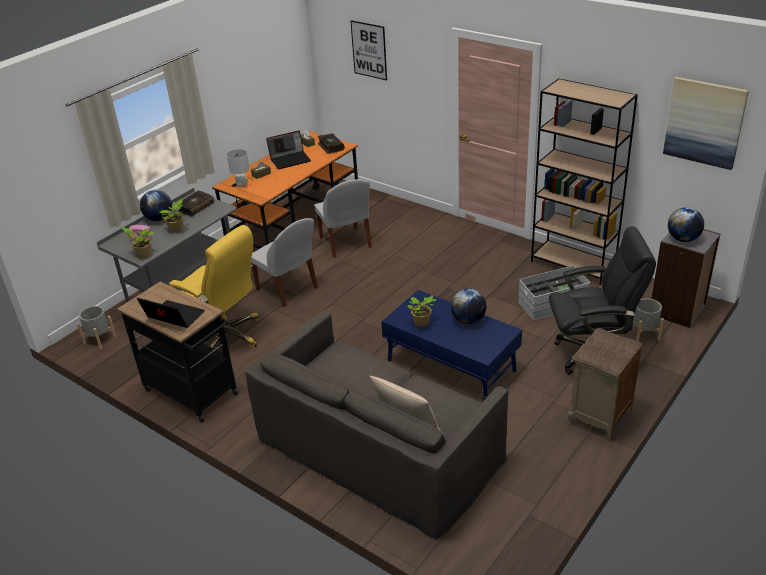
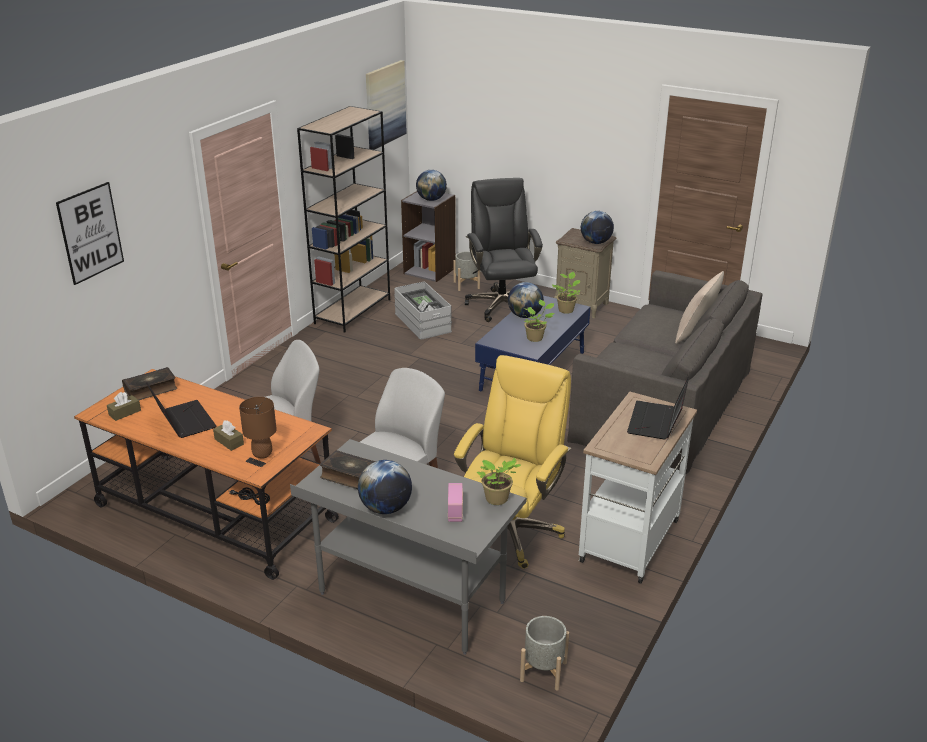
camera: 100 degrees left, 5 degrees down
black cart [117,282,238,423] -> white cart [579,392,697,584]
potted plant [159,199,183,233] -> potted plant moved to [552,272,580,314]
grey table lamp [227,149,249,187] -> brown table lamp [239,397,277,459]
none -> globe [581,211,614,244]

